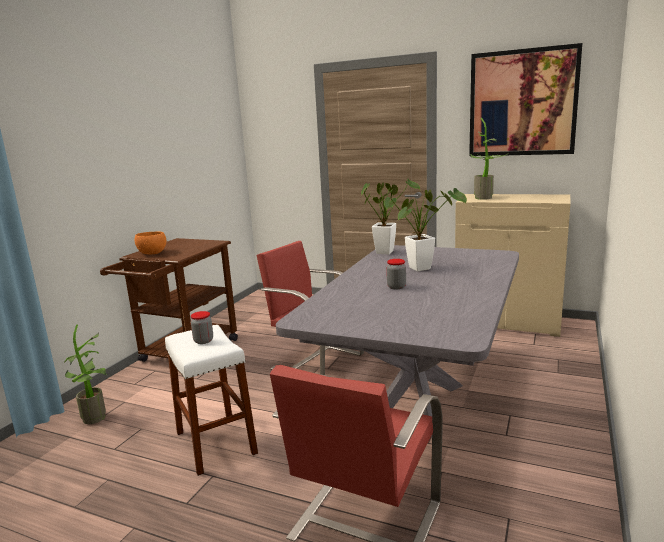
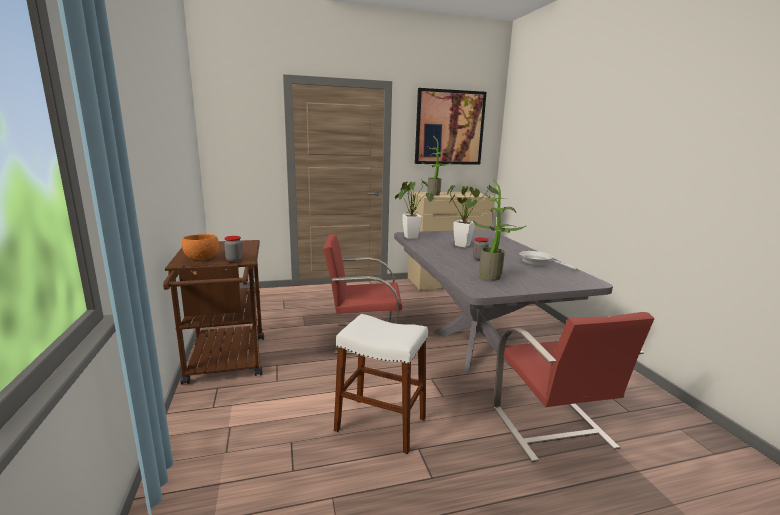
camera: 40 degrees left, 0 degrees up
potted plant [64,324,106,424] -> potted plant moved to [473,179,526,280]
jar [191,311,213,344] -> jar moved to [224,236,243,262]
none -> white frying pan [519,251,577,270]

